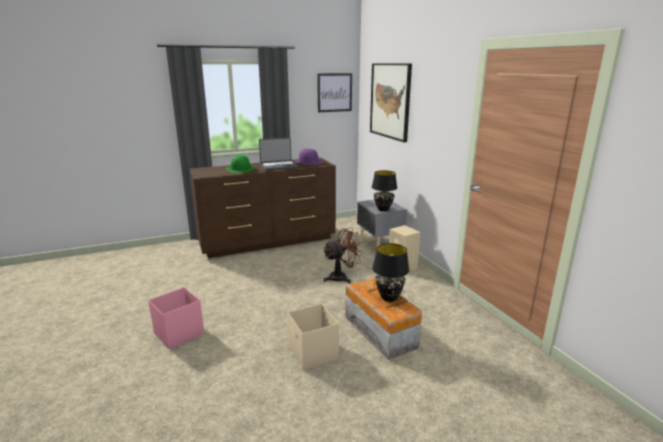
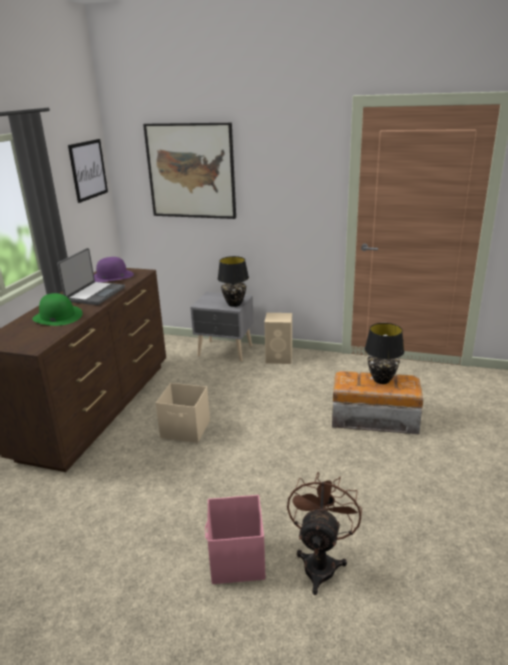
camera: 50 degrees left, 5 degrees up
beige storage box [287,304,339,370] -> beige storage box moved to [156,383,210,443]
brown fan [323,228,363,283] -> brown fan moved to [287,472,362,595]

